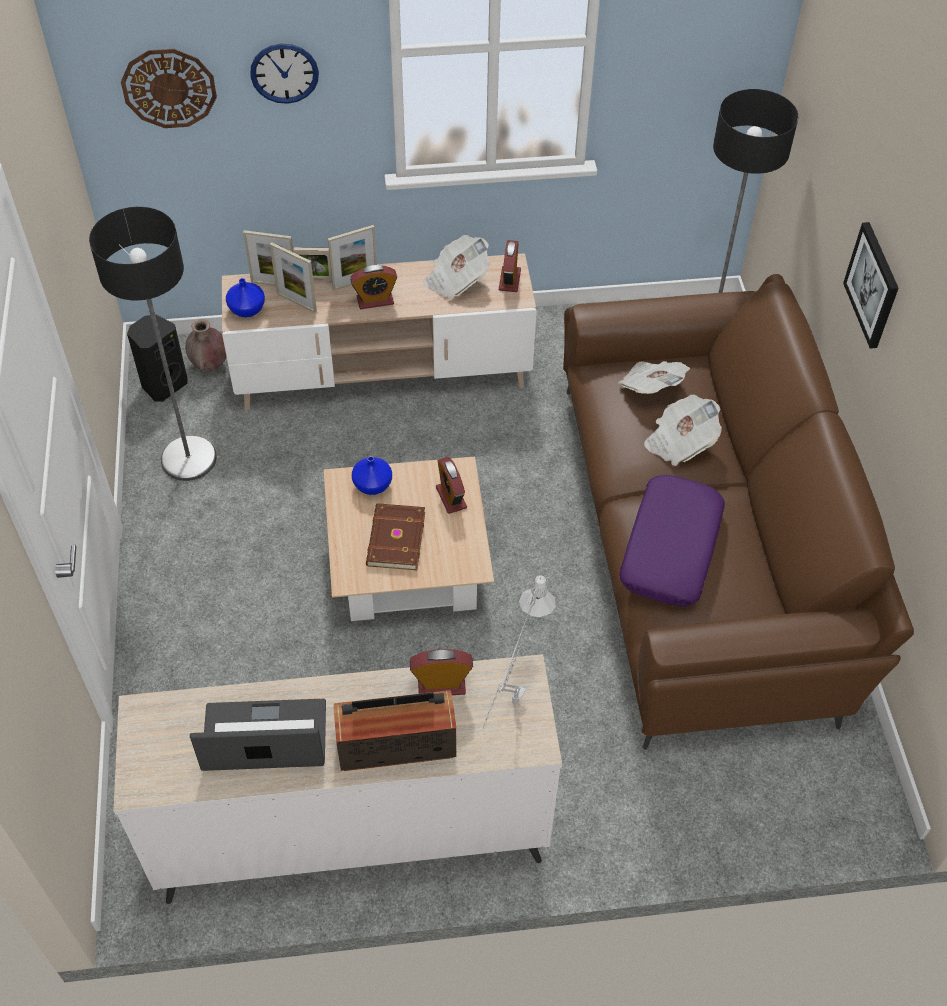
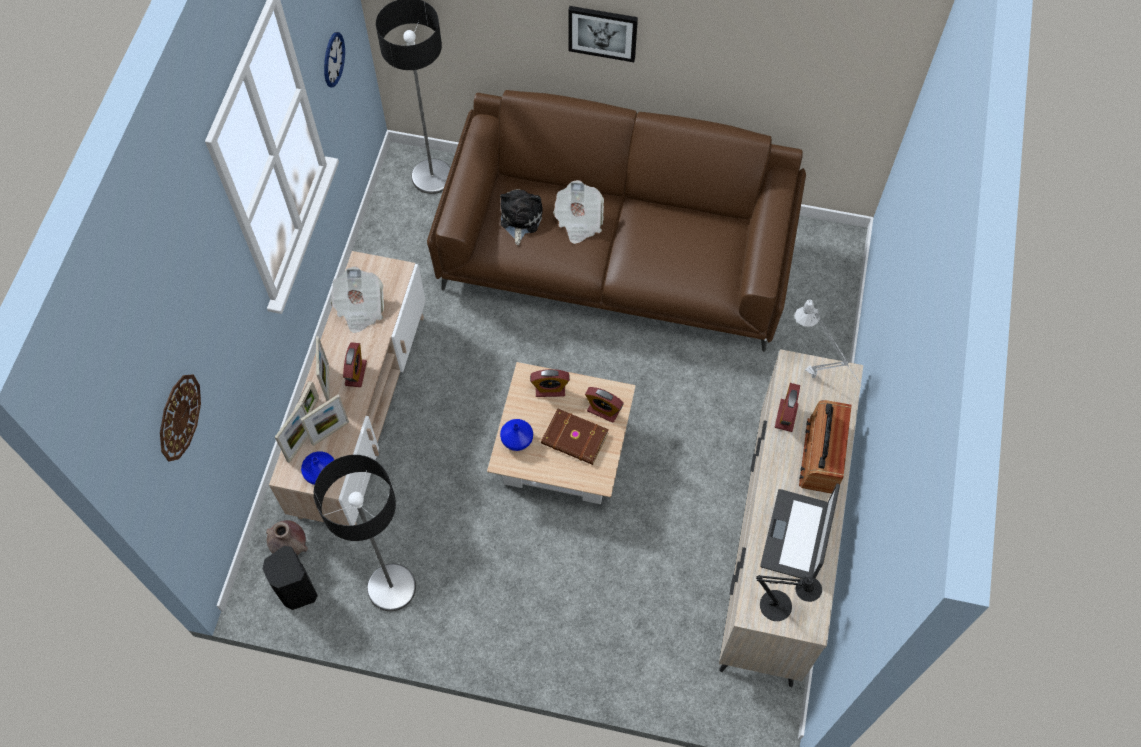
camera: 70 degrees left, 10 degrees up
wall clock [250,44,319,104] -> wall clock moved to [324,32,345,88]
alarm clock [499,240,521,292] -> alarm clock moved to [585,387,624,423]
newspaper [618,361,690,394] -> plush toy [500,189,543,245]
purple pillow [619,475,725,607] -> none
none -> black table lamp [756,575,822,621]

